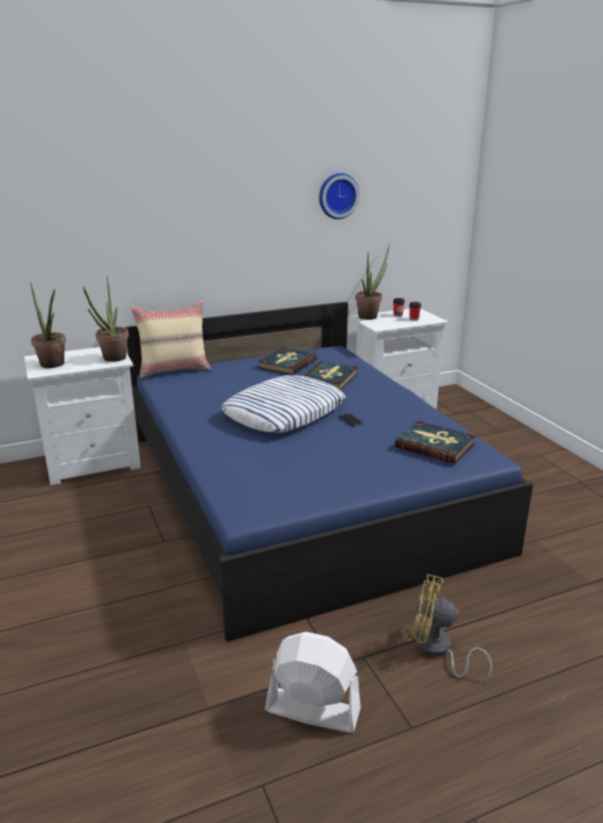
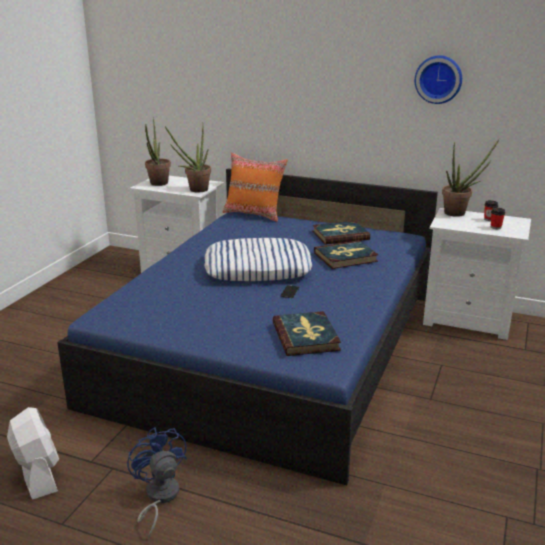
camera: 45 degrees right, 0 degrees up
beige pillow [131,301,211,378] -> orange pillow [223,153,288,222]
yellow fan [413,574,492,682] -> blue fan [127,427,187,538]

